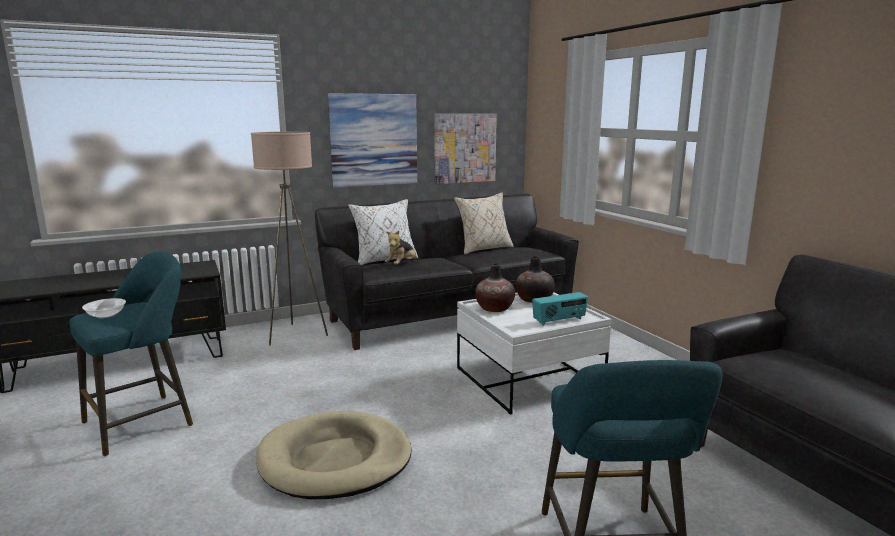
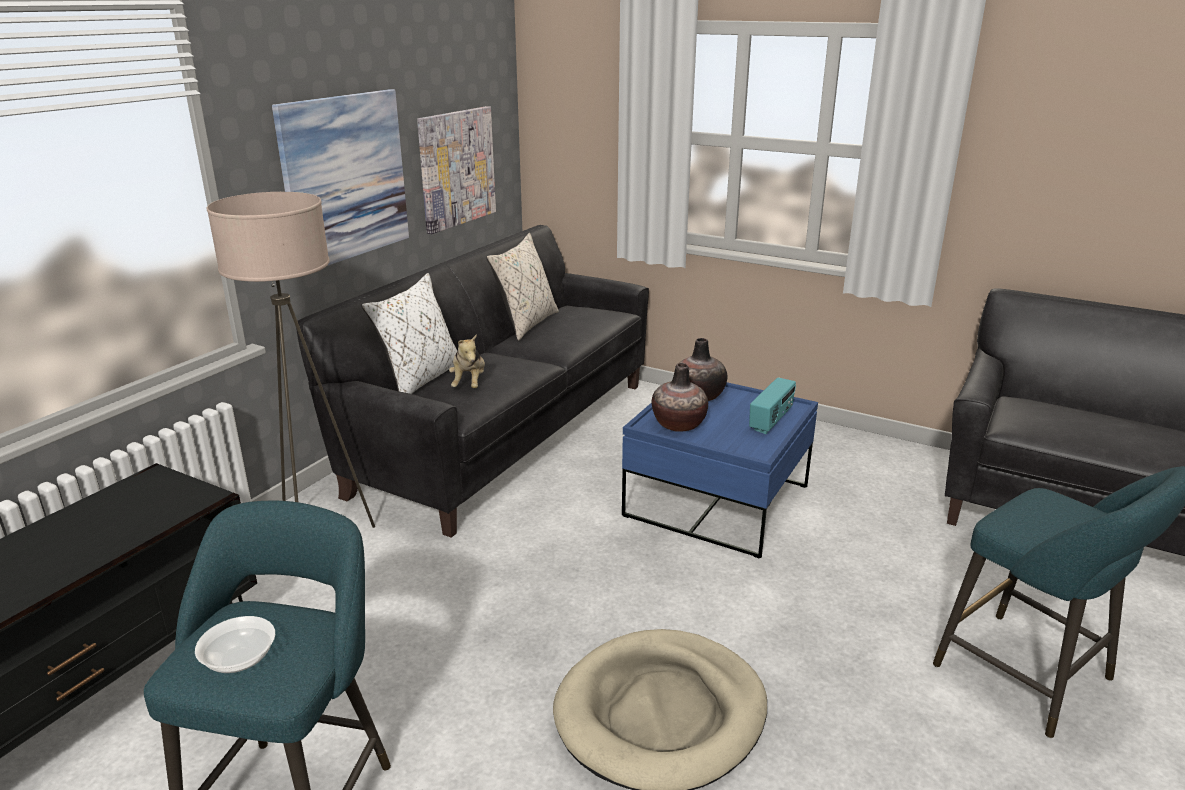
camera: 35 degrees left, 10 degrees up
white coffee table [457,292,612,415] -> blue coffee table [622,382,818,558]

